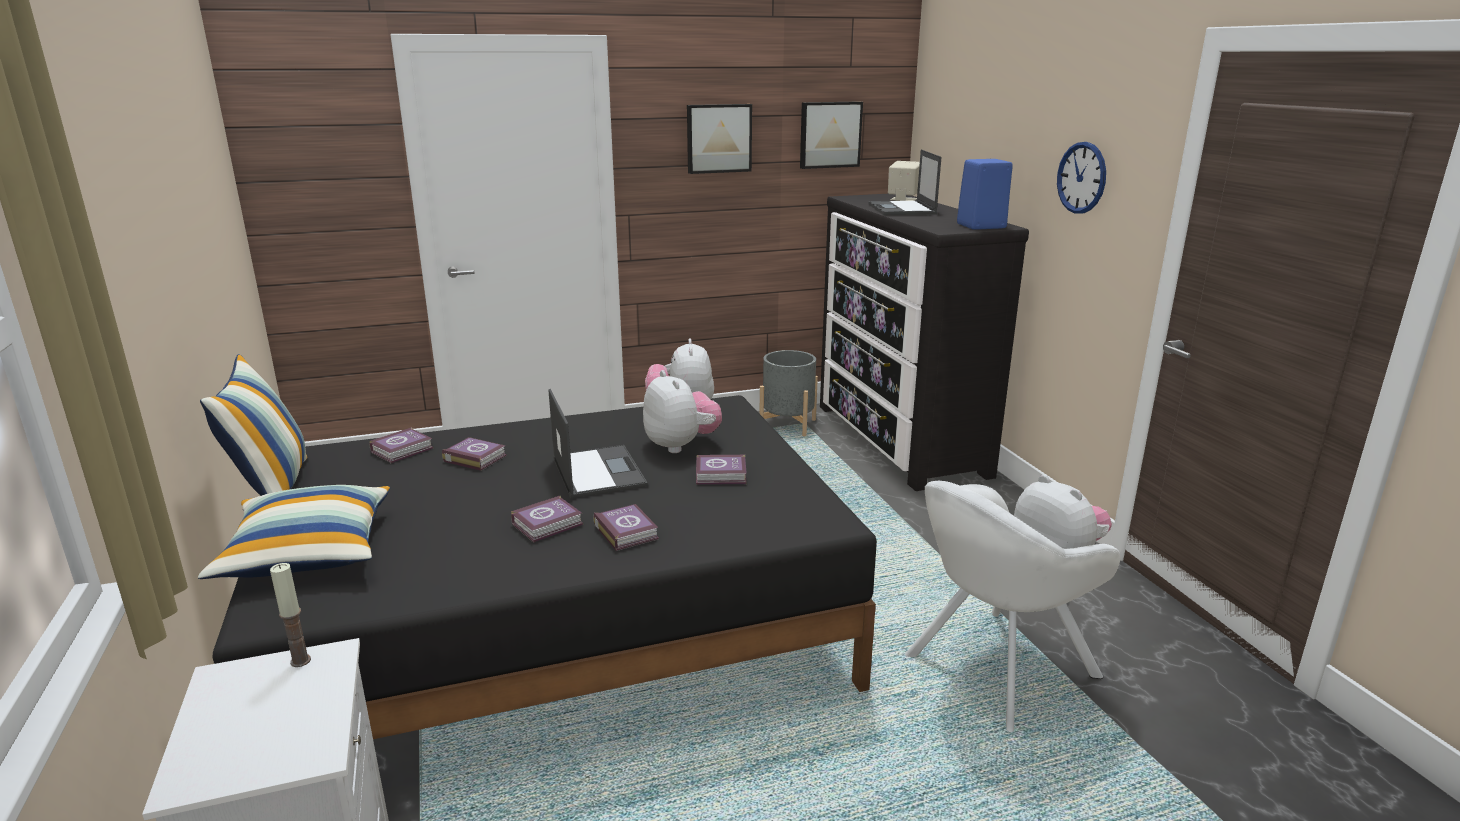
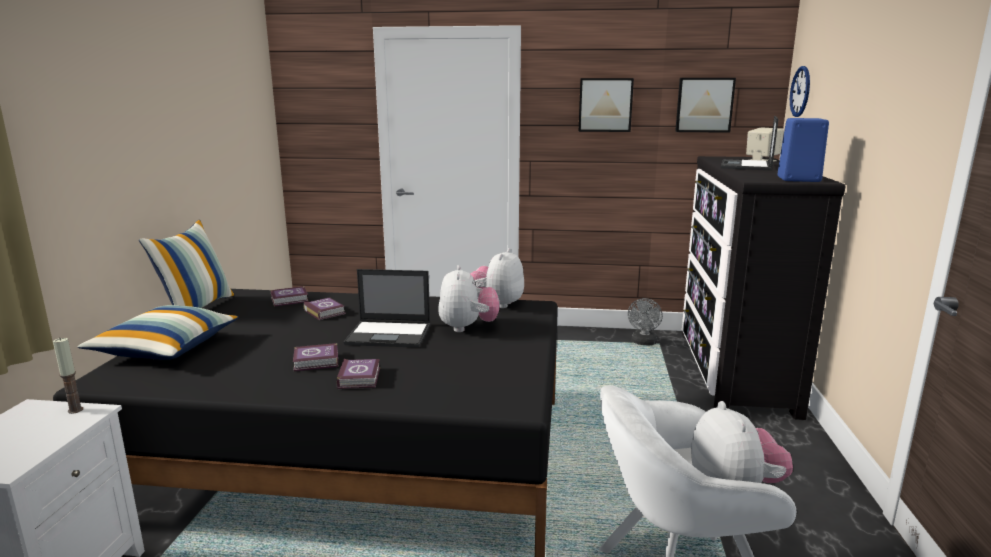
camera: 25 degrees right, 5 degrees down
laptop [549,389,648,499] -> laptop turned 90 degrees clockwise [344,269,430,348]
book [696,455,747,485] -> none
grey planter [759,350,818,437] -> grey fan [628,298,663,345]
wall clock [1057,142,1106,213] -> wall clock moved to [790,66,810,117]

